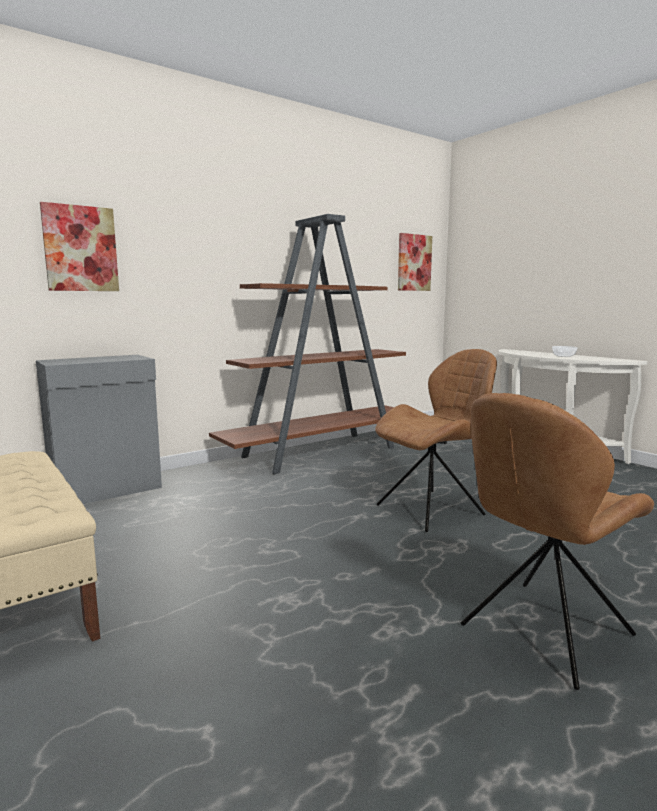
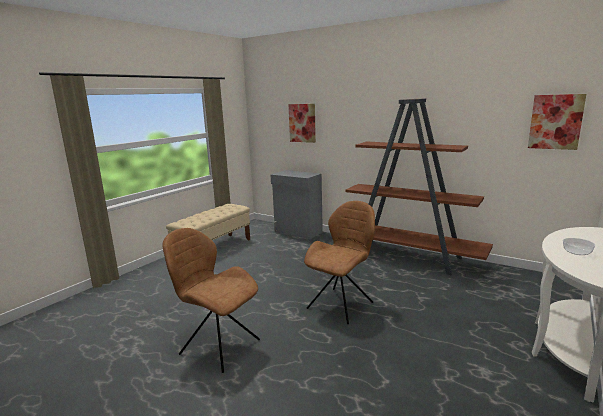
camera: 70 degrees right, 5 degrees up
brown chair [375,349,497,532] -> brown chair turned 90 degrees counterclockwise [304,201,375,324]

